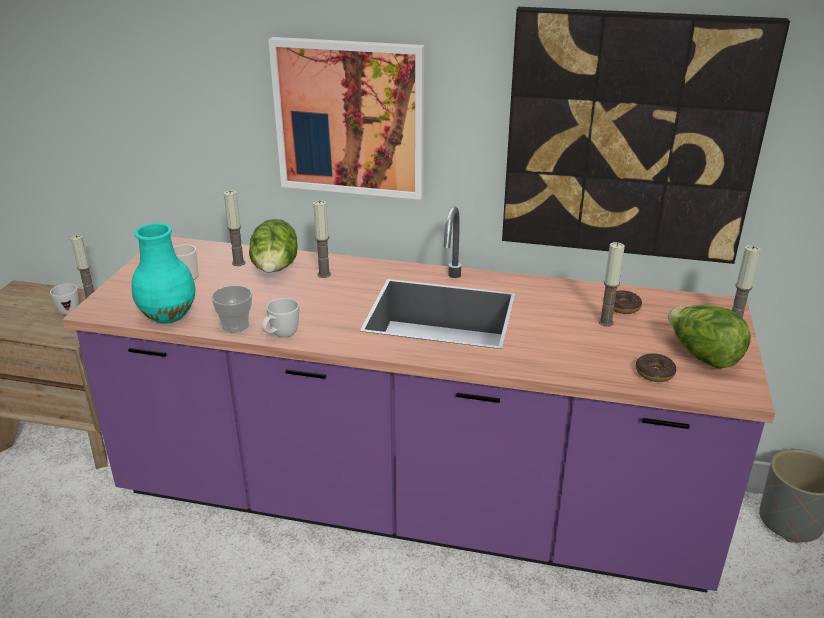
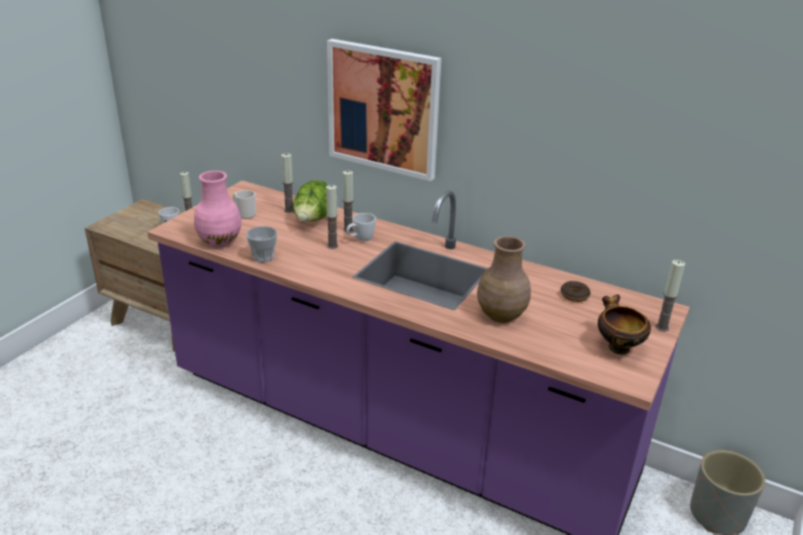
camera: 15 degrees right, 0 degrees up
turquoise vase [132,223,196,324] -> pink vase [194,171,242,247]
white mug [262,298,299,338] -> white mug moved to [346,213,376,241]
picture [502,7,790,264] -> none
candle [599,242,625,327] -> candle moved to [326,185,338,249]
donut [636,353,676,382] -> none
lettuce [668,305,751,369] -> bowl [598,294,651,355]
none -> brown vase [477,236,531,323]

